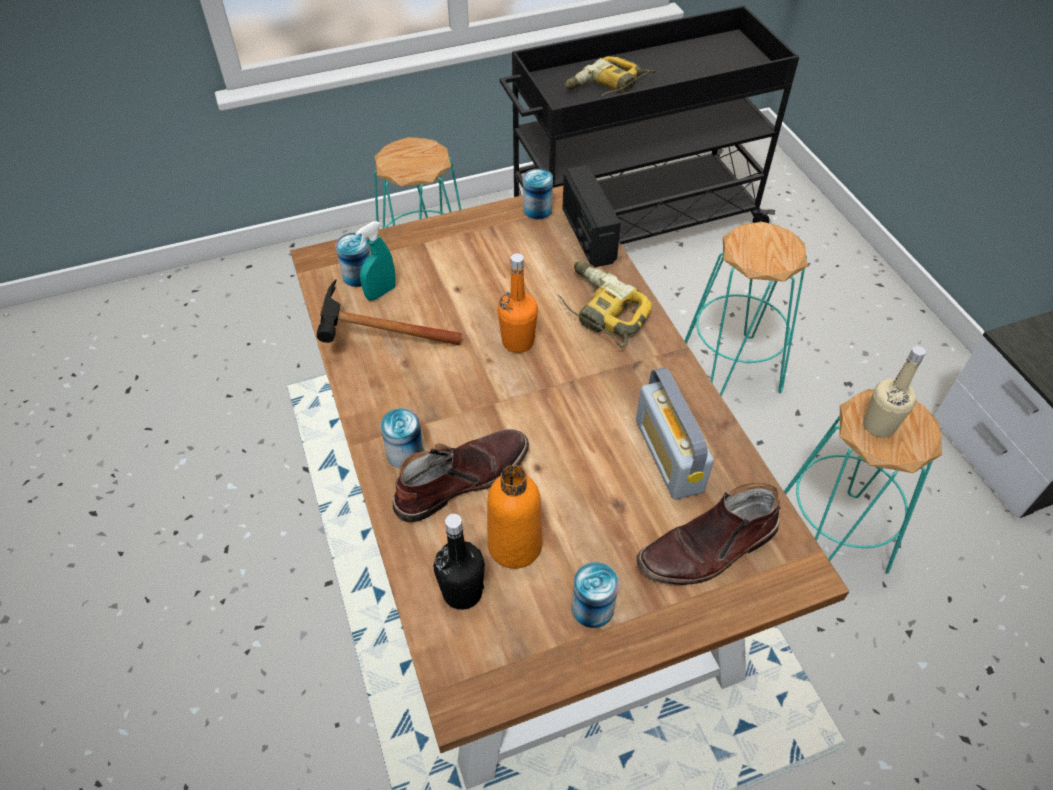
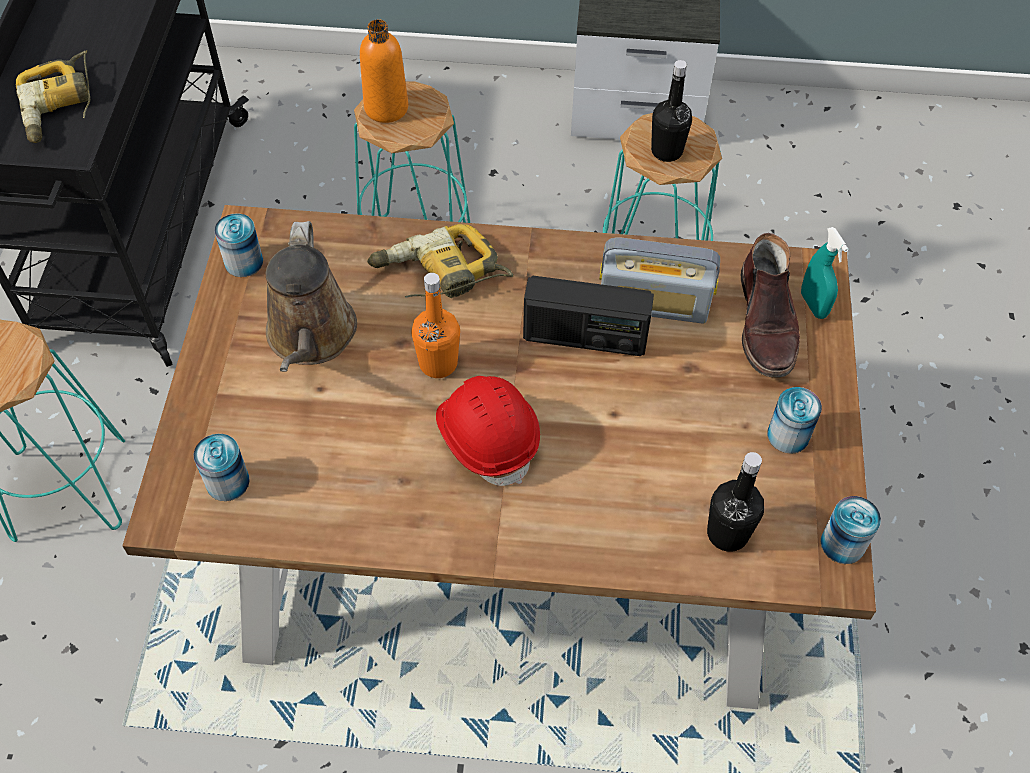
camera: 65 degrees left, 5 degrees up
hammer [317,280,462,345] -> none
turquoise spray bottle [355,221,395,301] -> turquoise spray bottle moved to [801,227,849,319]
can [380,408,424,468] -> can moved to [821,496,881,564]
brown boot [393,429,529,522] -> none
orange bottle [487,465,542,569] -> orange bottle moved to [360,19,408,123]
radio [562,165,621,267] -> radio moved to [523,275,654,356]
beige bottle [863,346,926,438] -> black bottle [651,60,692,162]
none -> brown watering can [266,221,357,372]
none -> red hard hat [436,376,540,486]

